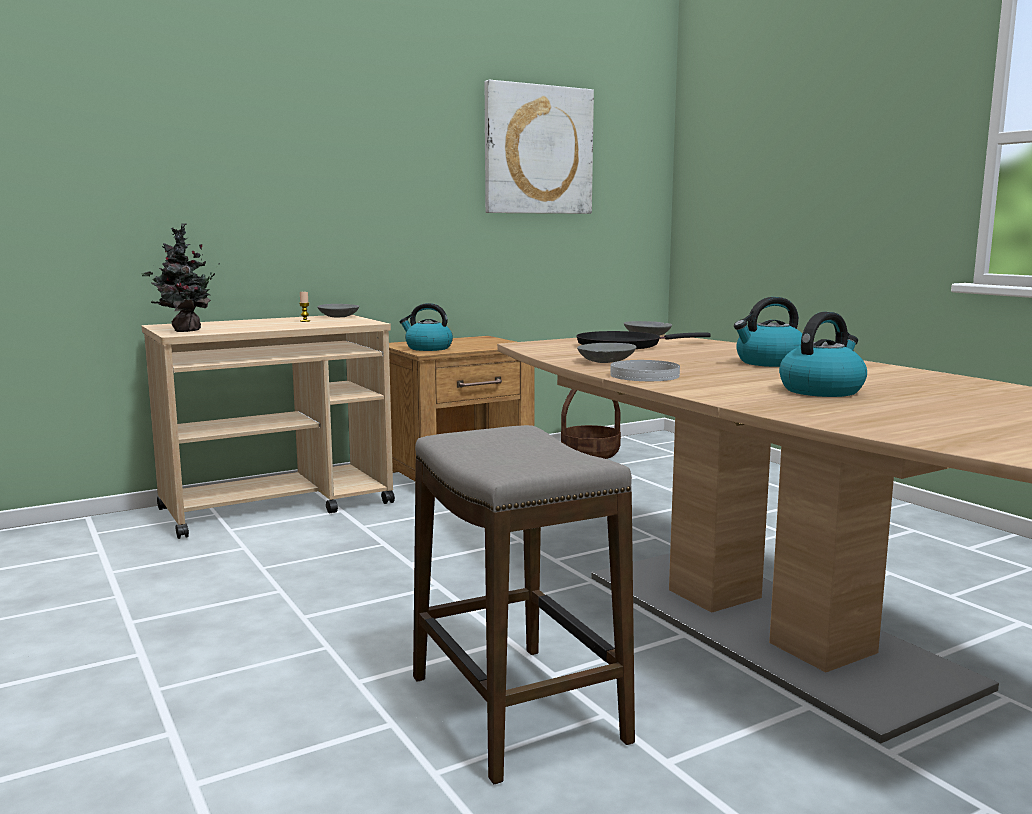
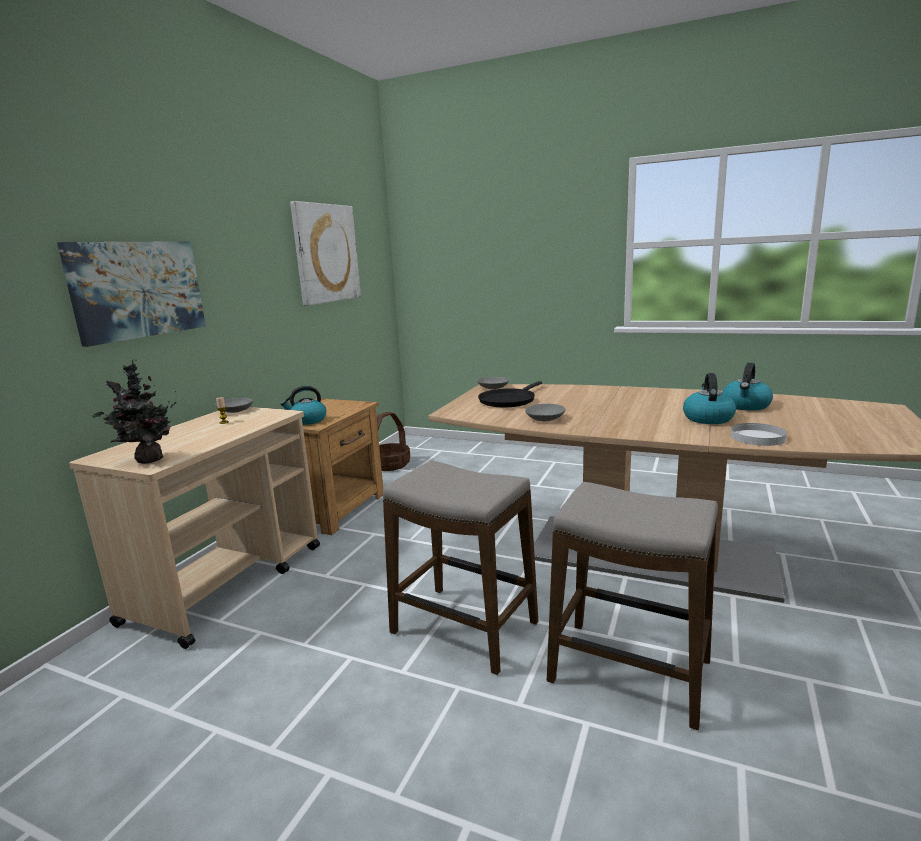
camera: 35 degrees left, 5 degrees up
white plate [610,360,680,381] -> white plate moved to [731,423,787,446]
kettle [734,297,802,367] -> kettle moved to [722,363,773,411]
none -> picture [57,241,206,347]
none -> stool [383,461,538,675]

